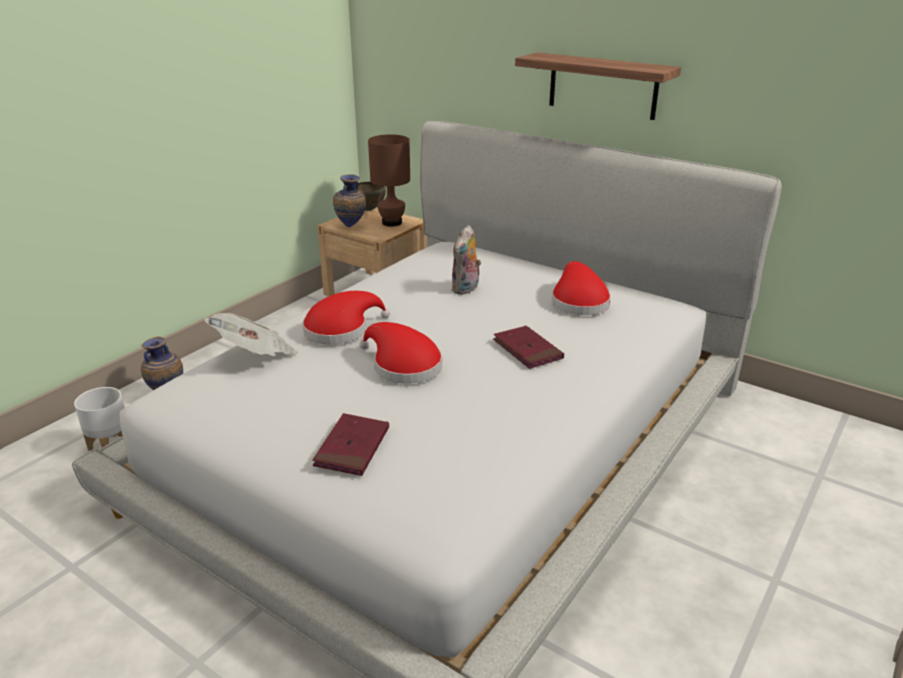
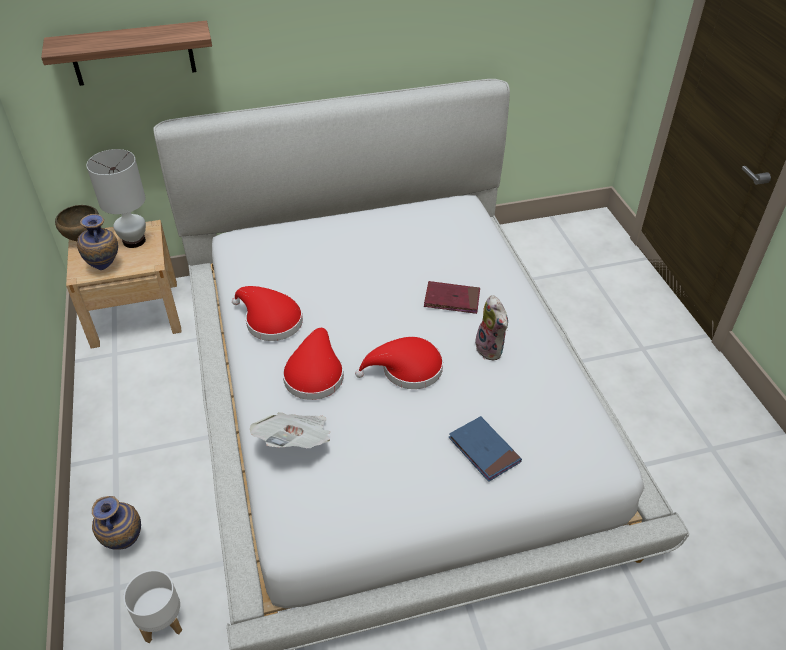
camera: 50 degrees left, 15 degrees up
red book [313,413,389,476] -> blue book [449,416,522,482]
brown table lamp [368,134,410,227] -> white table lamp [86,149,146,248]
plush toy [451,225,481,295] -> plush toy moved to [475,295,508,360]
shelf [515,52,681,120] -> shelf moved to [41,21,212,86]
red hat [552,261,611,315] -> red hat moved to [232,286,303,341]

